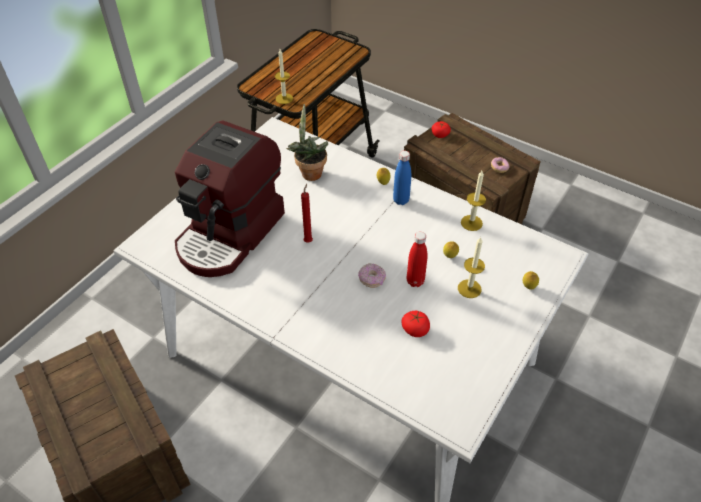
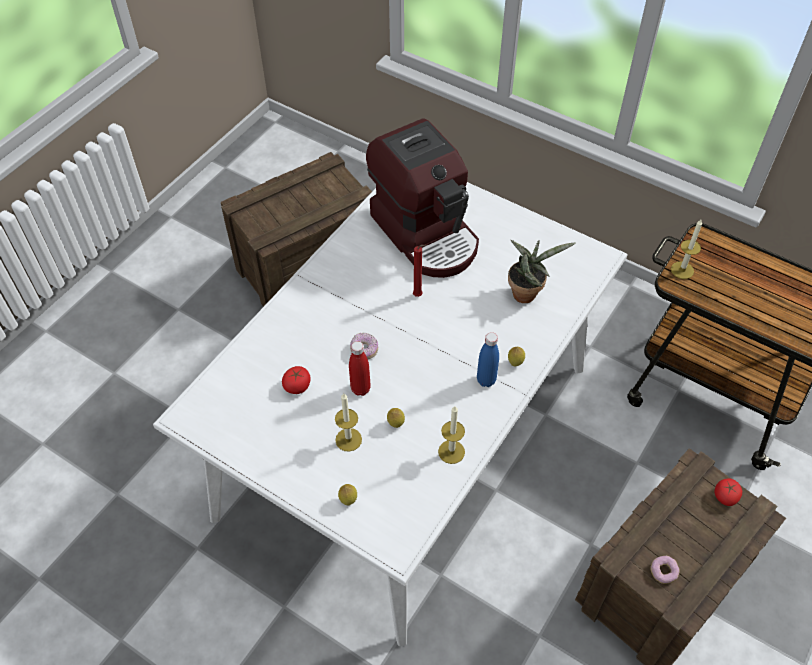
camera: 90 degrees right, 5 degrees up
coffee machine [175,120,285,277] -> coffee machine turned 150 degrees counterclockwise [366,118,479,278]

